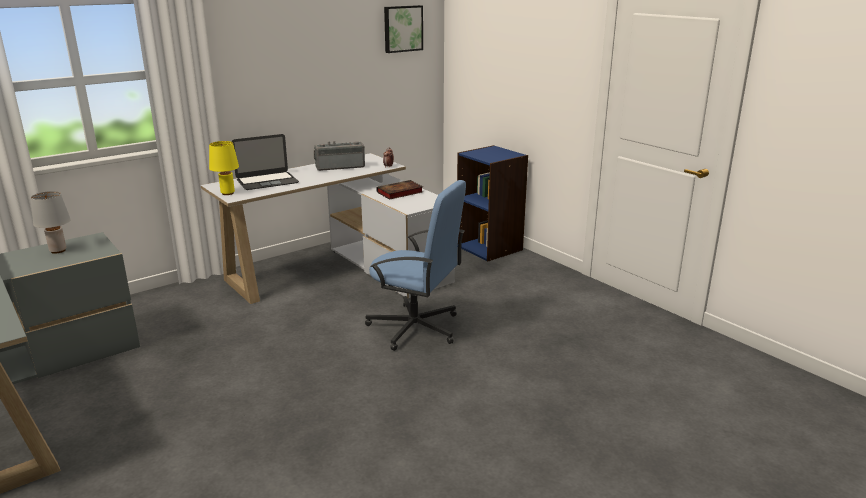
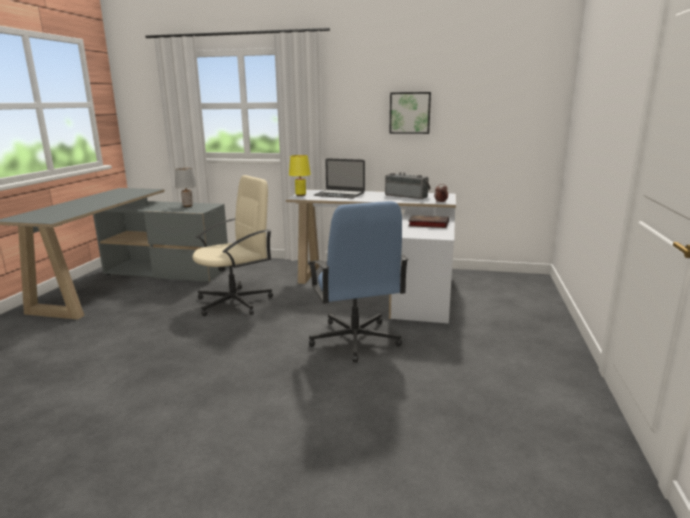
camera: 50 degrees right, 5 degrees down
picture [384,5,423,53] -> picture moved to [389,92,431,134]
blue bookcase [457,145,528,262] -> none
none -> beige office chair [192,175,273,316]

